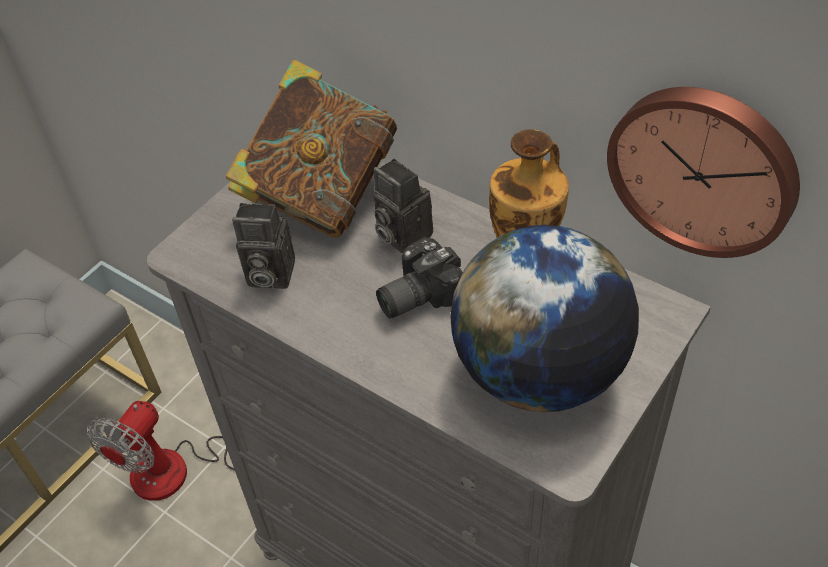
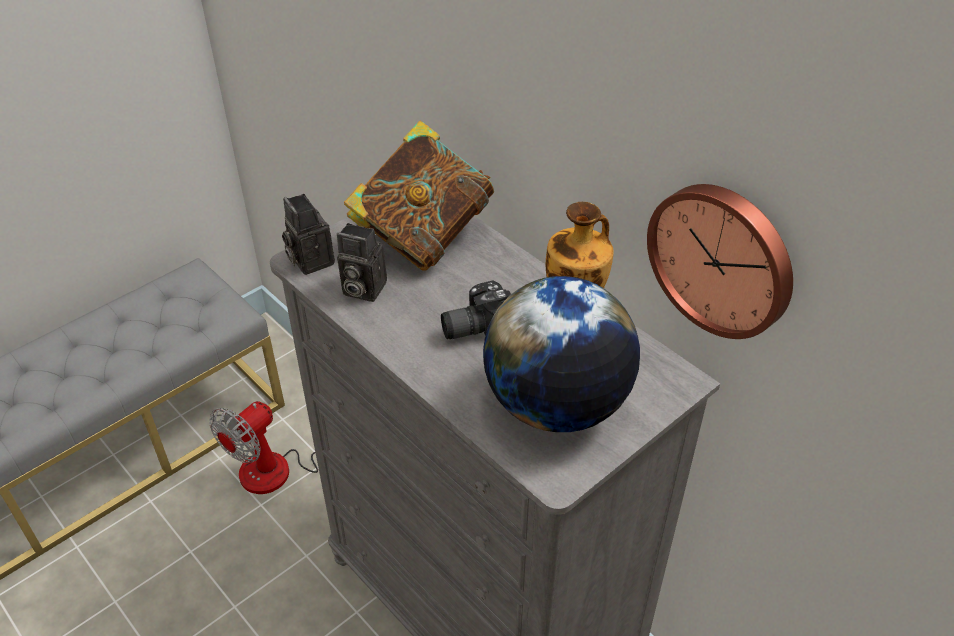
camera: 10 degrees right, 5 degrees down
camera [374,159,433,254] -> camera moved to [282,194,335,275]

